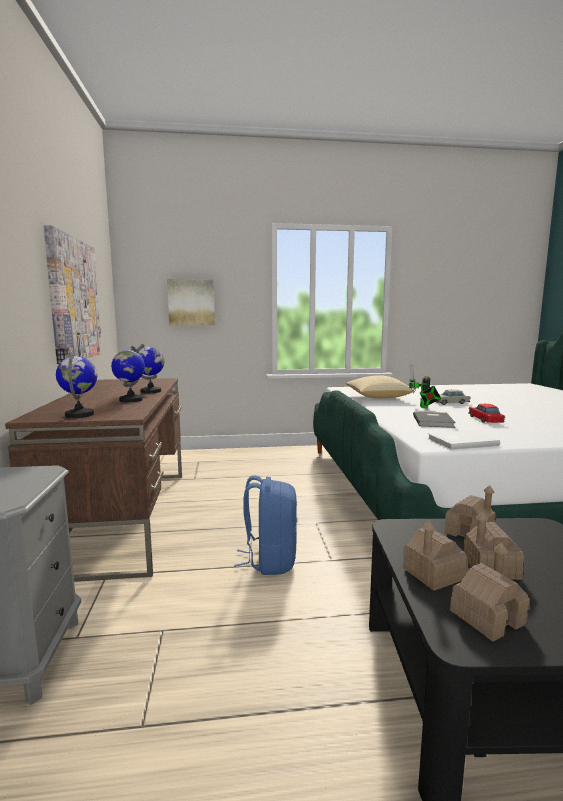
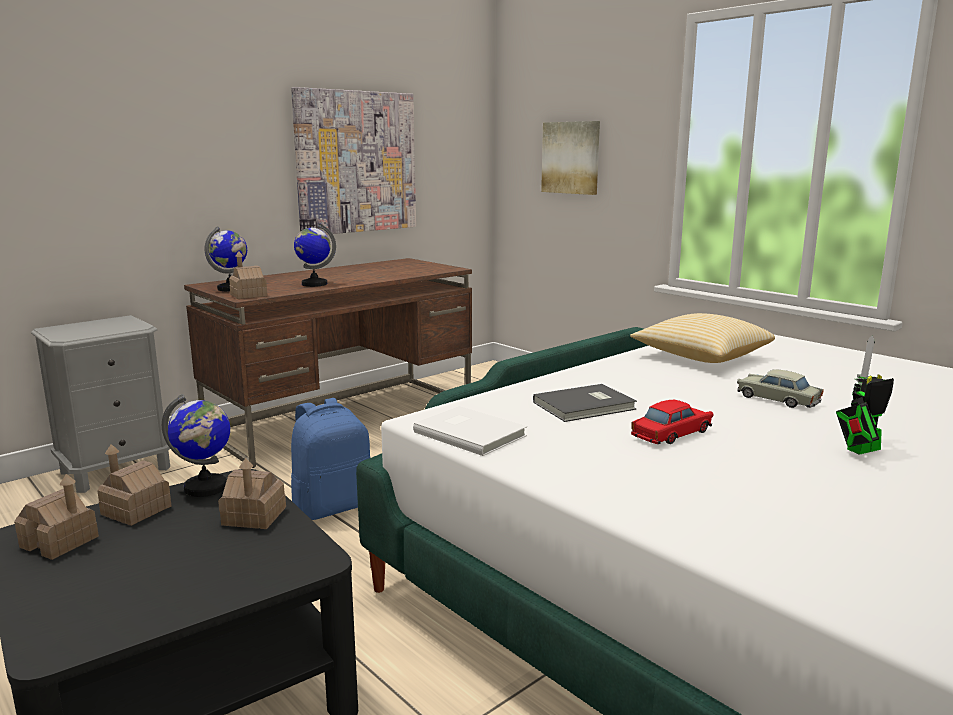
camera: 55 degrees right, 5 degrees up
globe [137,344,164,393] -> globe moved to [162,394,230,497]
toy robot [409,364,441,408] -> toy robot moved to [836,335,894,455]
toy house [464,511,524,580] -> toy house moved to [229,251,267,299]

